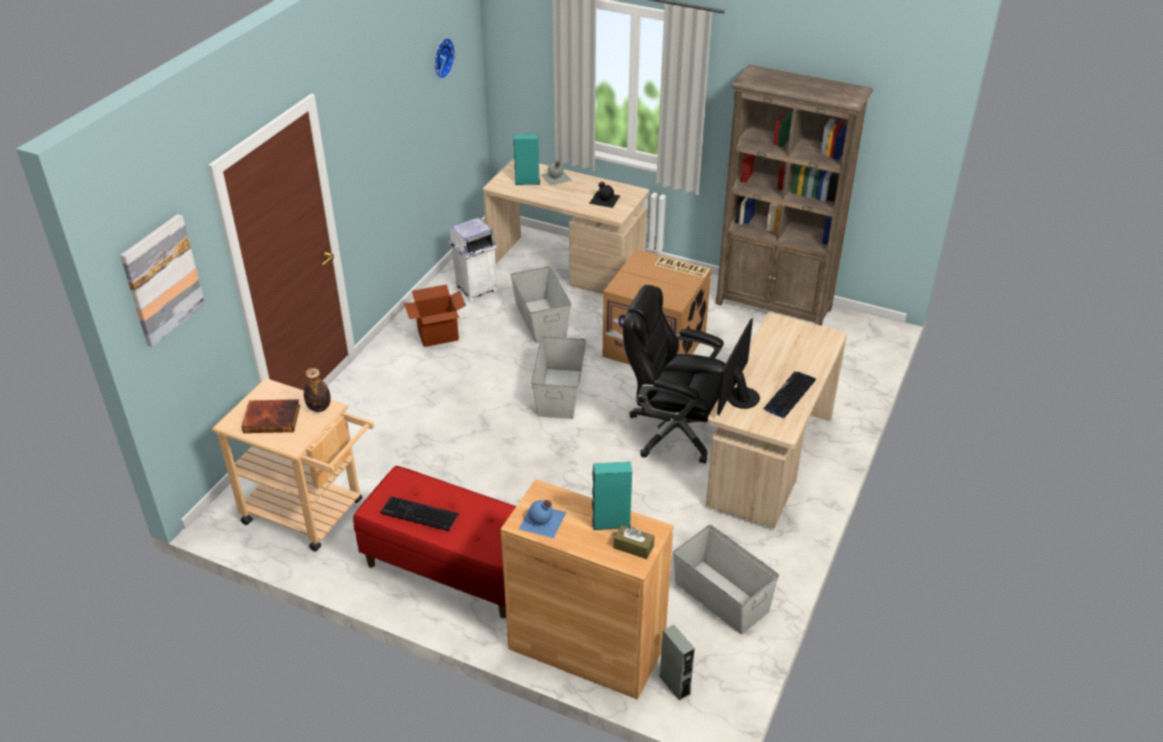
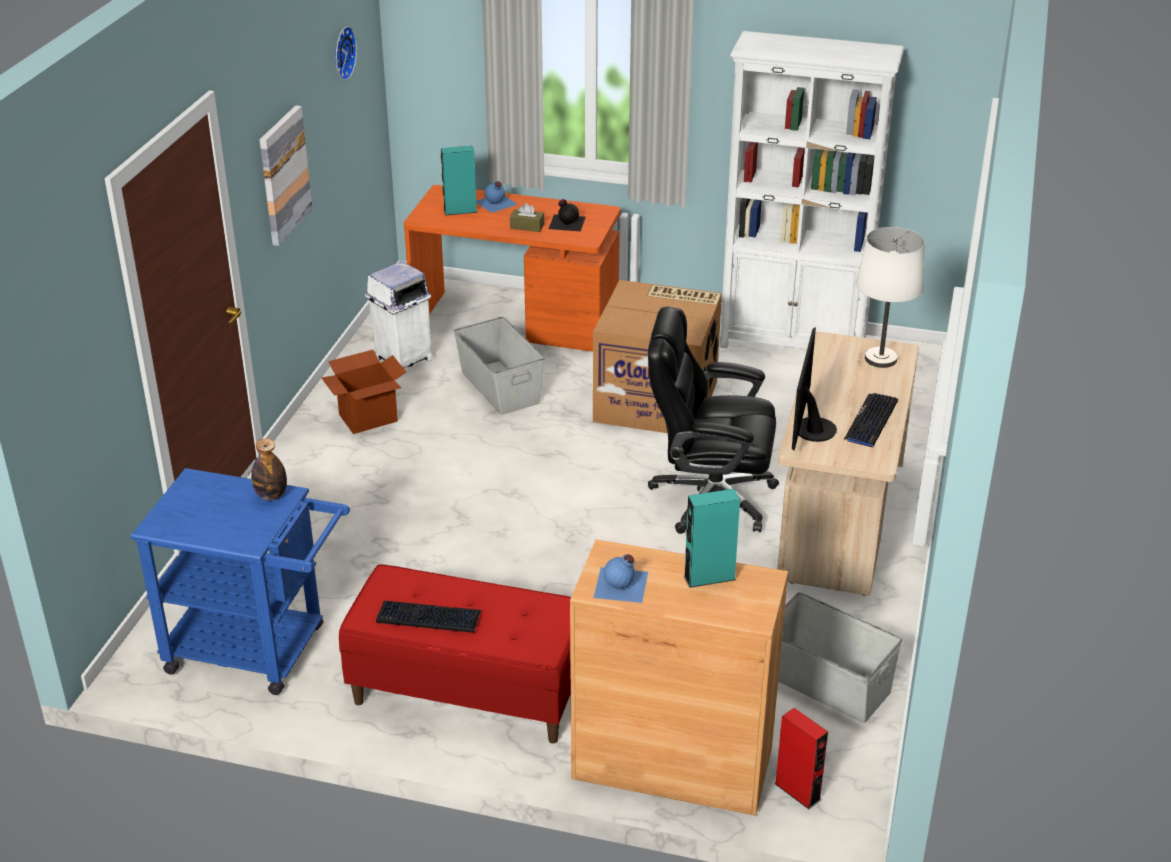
camera: 10 degrees left, 5 degrees down
picture [120,214,205,347] -> picture moved to [260,105,313,246]
beige cart [212,378,375,551] -> blue cart [130,468,350,695]
book [242,399,300,433] -> none
beige desk [483,159,649,294] -> orange desk [404,185,620,352]
grey storage box [531,336,586,419] -> none
grey bottle [541,162,572,186] -> blue bottle [476,181,518,213]
brown tissue box [614,525,655,559] -> brown tissue box moved to [510,203,544,232]
grey speaker [659,625,695,701] -> red speaker [775,708,828,809]
brown bookcase [716,65,873,326] -> white bookcase [719,31,904,349]
none -> white table lamp [856,227,925,368]

